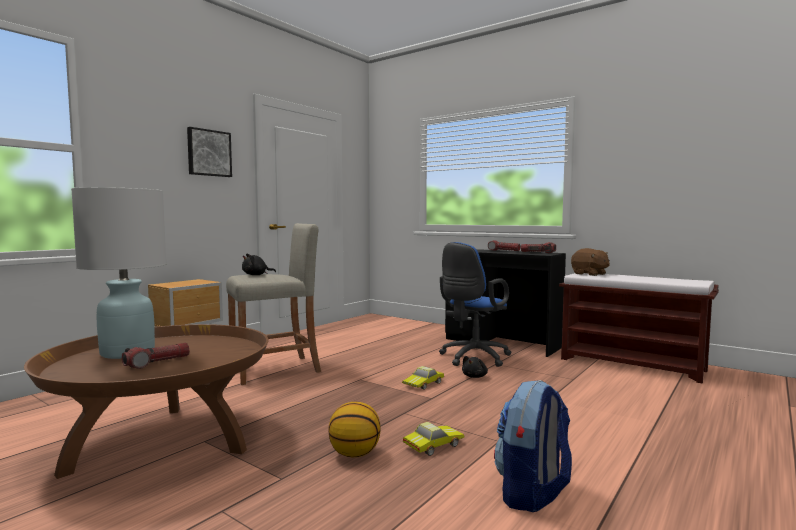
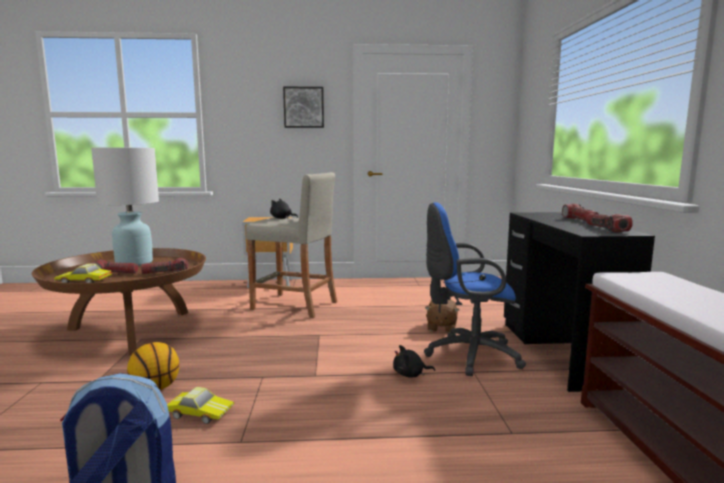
camera: 50 degrees right, 5 degrees up
toy car [402,366,444,390] -> toy car moved to [54,264,112,283]
brown plush toy [571,248,610,276] -> brown plush toy moved to [425,300,459,333]
none -> flashlight [141,258,189,274]

